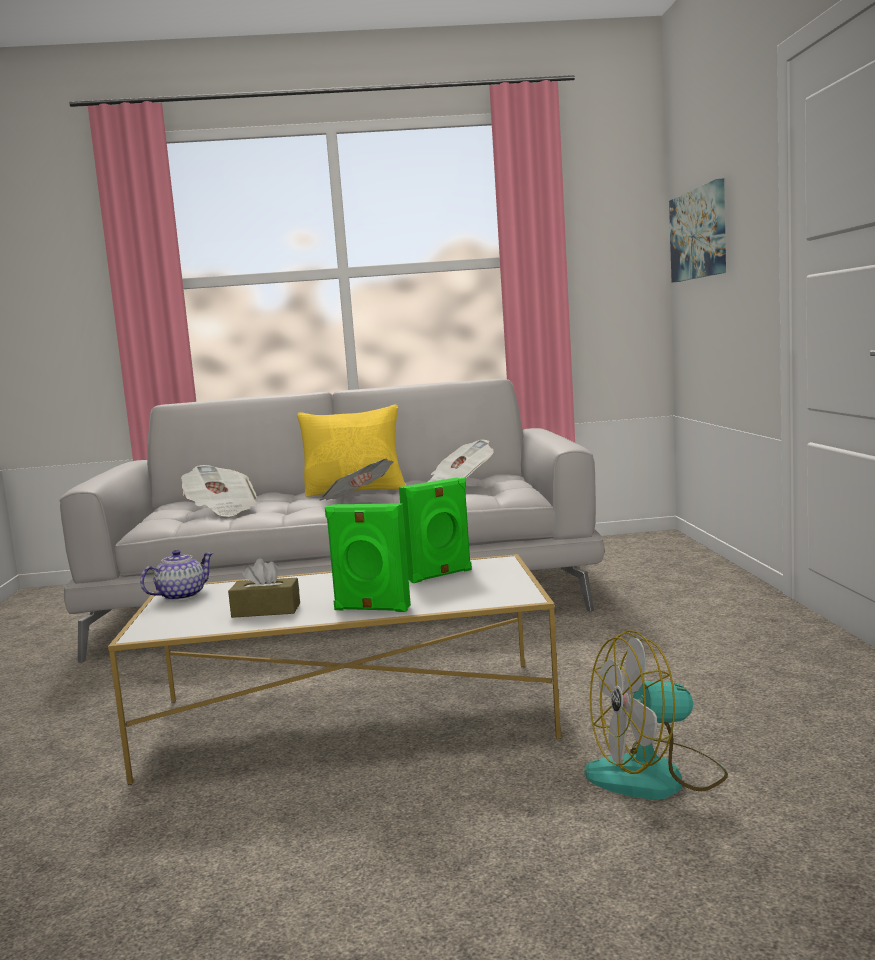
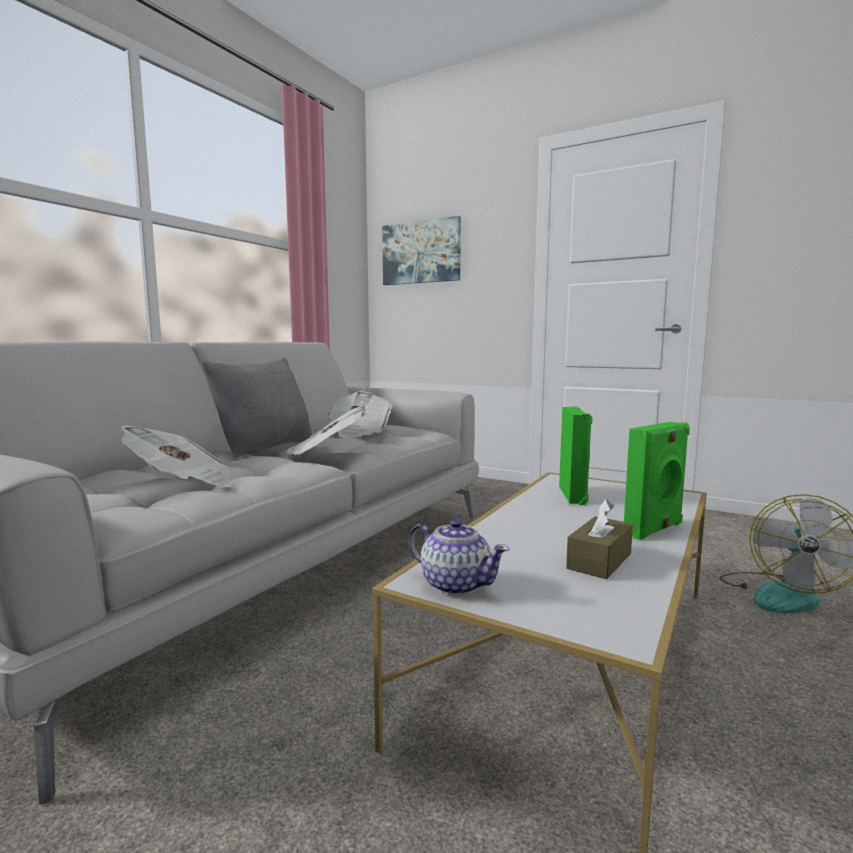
camera: 55 degrees left, 0 degrees up
teapot [140,550,213,601] -> teapot turned 135 degrees clockwise [409,519,509,596]
yellow pillow [297,404,405,497] -> grey pillow [202,357,312,457]

